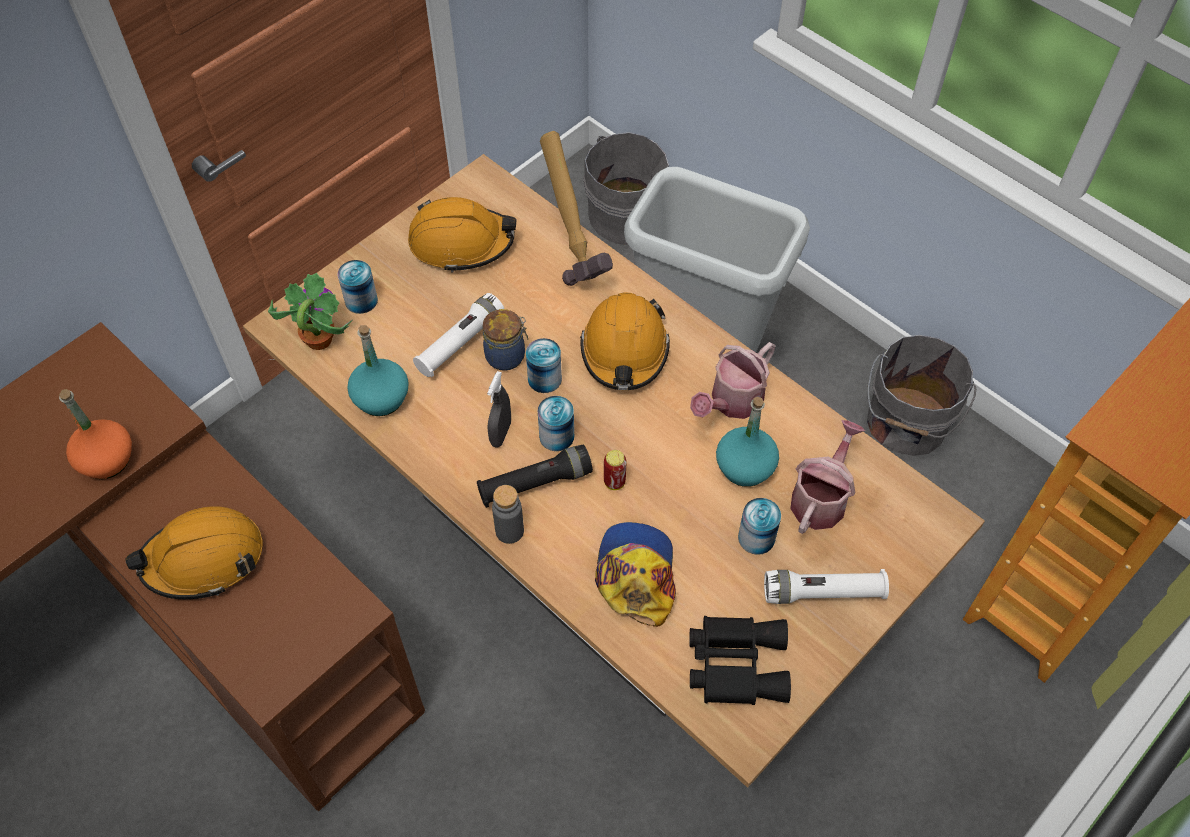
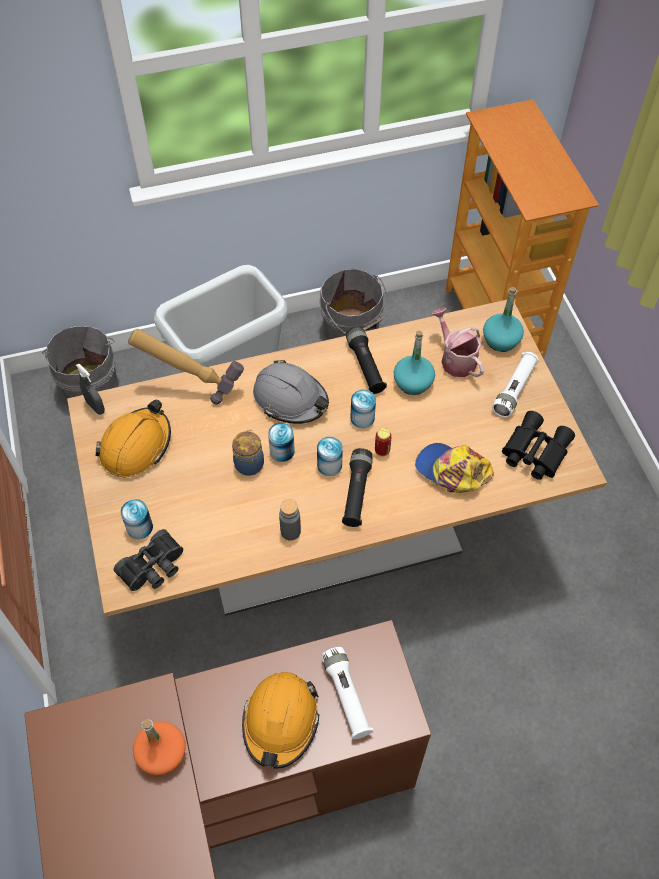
camera: 60 degrees left, 0 degrees up
potted plant [268,273,352,350] -> black binoculars [114,529,183,591]
turquoise bottle [347,325,409,416] -> turquoise bottle moved to [483,287,524,352]
white flashlight [413,293,504,377] -> white flashlight moved to [322,647,373,739]
grey spray bottle [487,371,511,448] -> grey spray bottle moved to [76,363,105,415]
grey bottle [492,485,524,544] -> grey bottle moved to [279,499,301,541]
orange hard hat [580,292,670,390] -> grey hard hat [253,360,329,424]
watering can [690,342,776,419] -> black flashlight [346,326,387,394]
can [738,498,781,555] -> can moved to [351,389,376,428]

